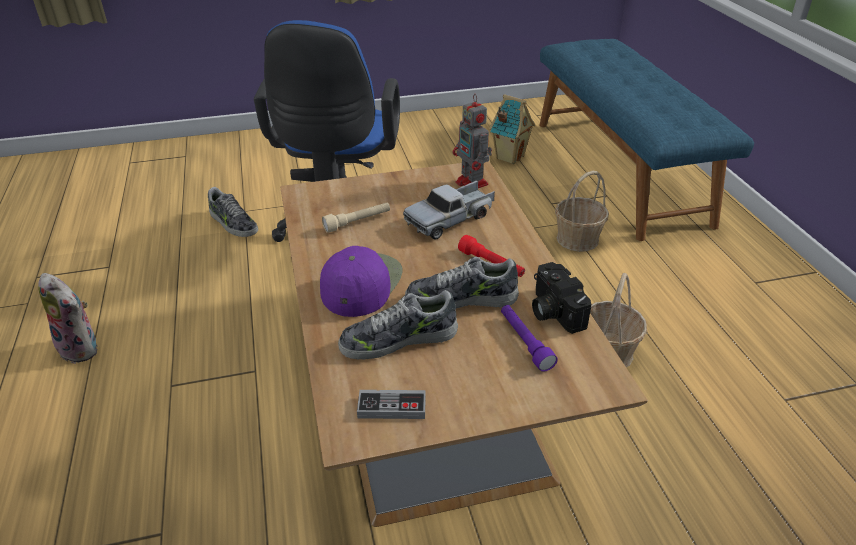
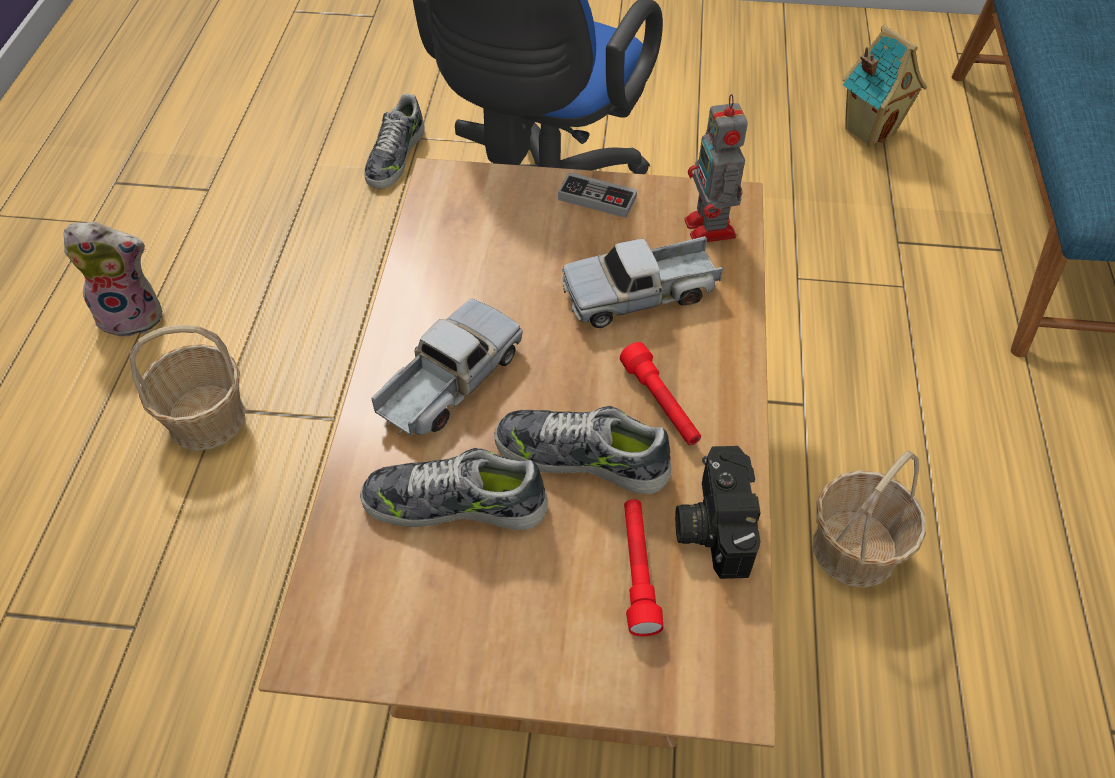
camera: 20 degrees right, 15 degrees up
plush toy [38,273,98,364] -> plush toy turned 60 degrees counterclockwise [63,222,162,337]
shoe [208,187,258,237] -> shoe turned 45 degrees clockwise [364,94,425,189]
purple cap [320,246,402,317] -> toy truck [371,299,523,436]
beige flashlight [322,203,390,233] -> none
game controller [357,390,426,419] -> game controller moved to [558,172,637,218]
purple flashlight [501,305,558,372] -> red flashlight [624,499,663,636]
basket [555,171,609,252] -> basket moved to [129,325,245,451]

